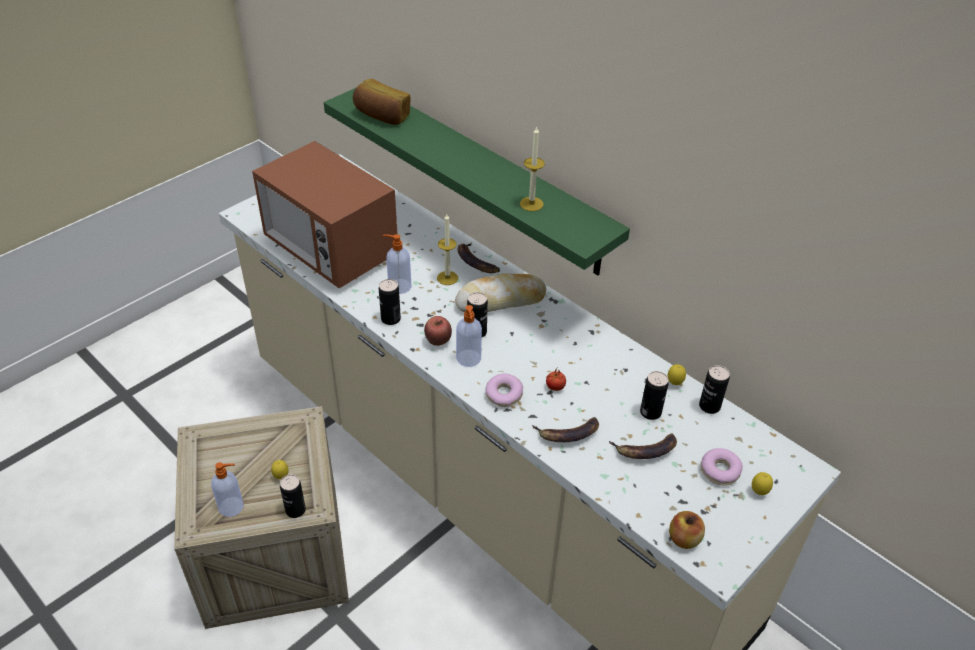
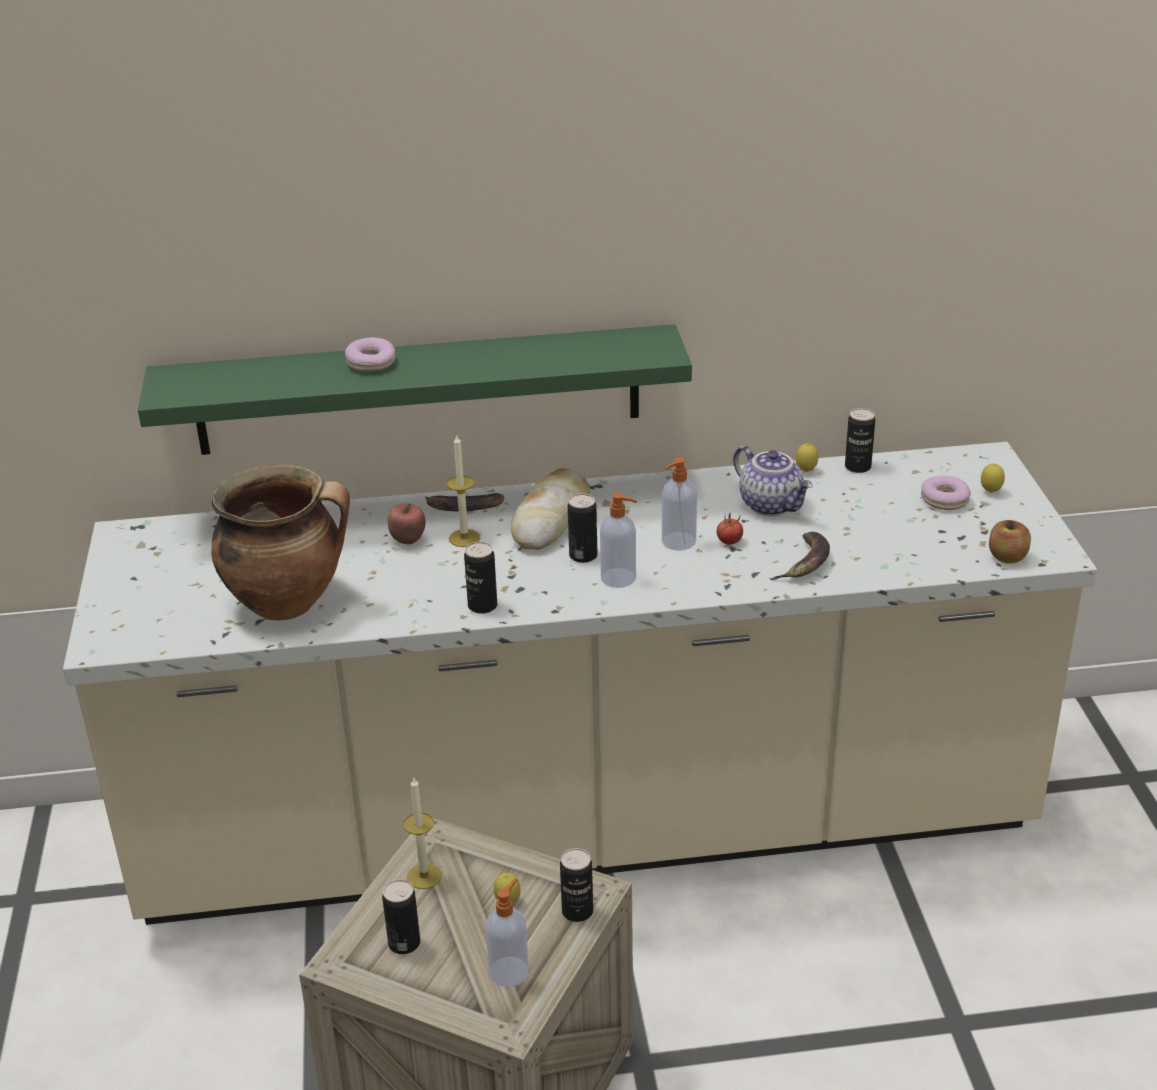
camera: 50 degrees left, 10 degrees down
microwave [252,141,397,288] -> cooking pot [211,464,350,621]
bread [353,79,411,125] -> none
soap dispenser [383,234,411,294] -> soap dispenser moved to [662,458,697,551]
apple [424,316,452,346] -> apple moved to [388,503,426,545]
donut [485,373,523,407] -> donut moved to [345,337,396,371]
candle [520,127,545,211] -> candle moved to [403,778,442,889]
banana [609,434,677,459] -> none
can [640,371,669,420] -> can moved to [382,879,420,954]
none -> teapot [733,446,813,516]

